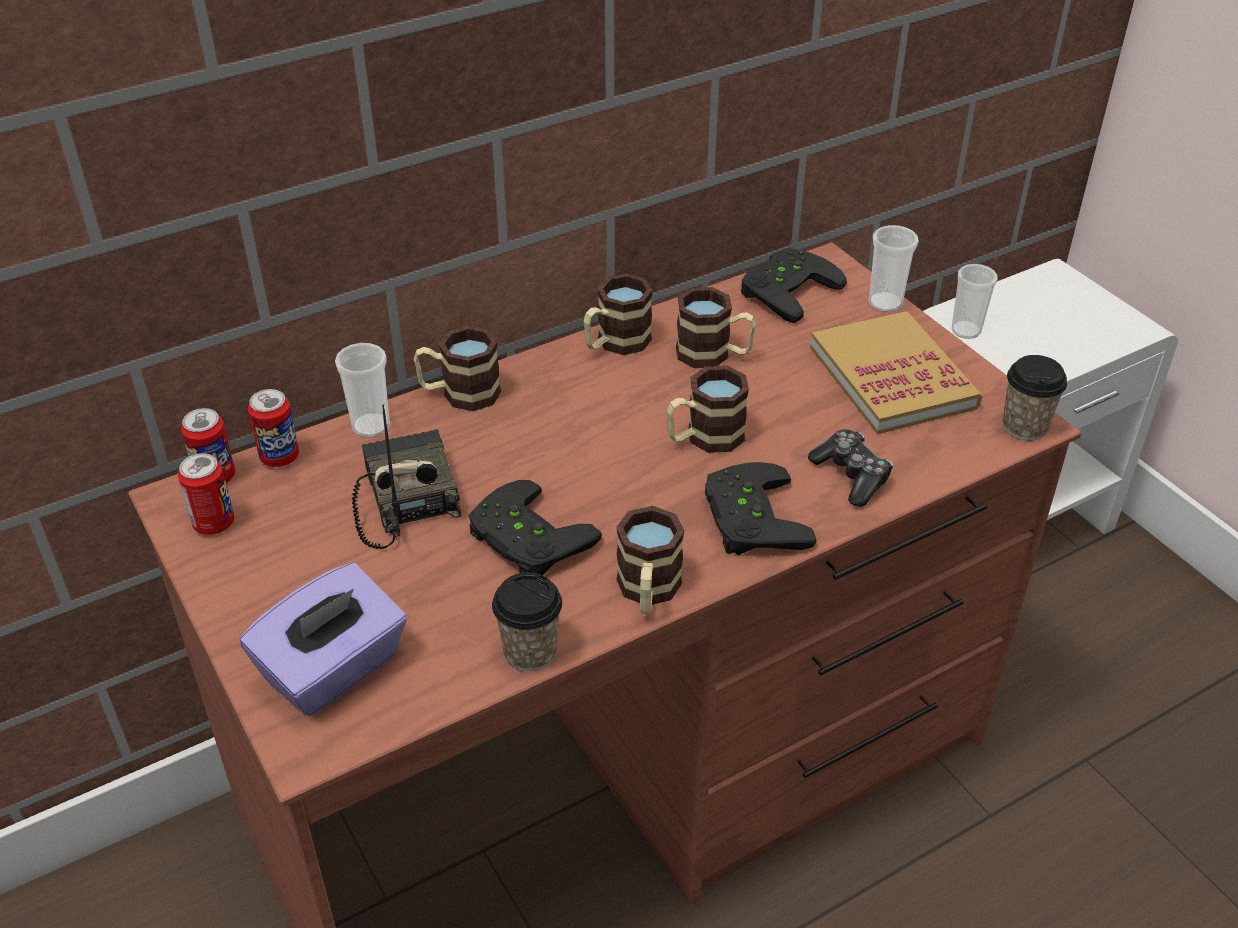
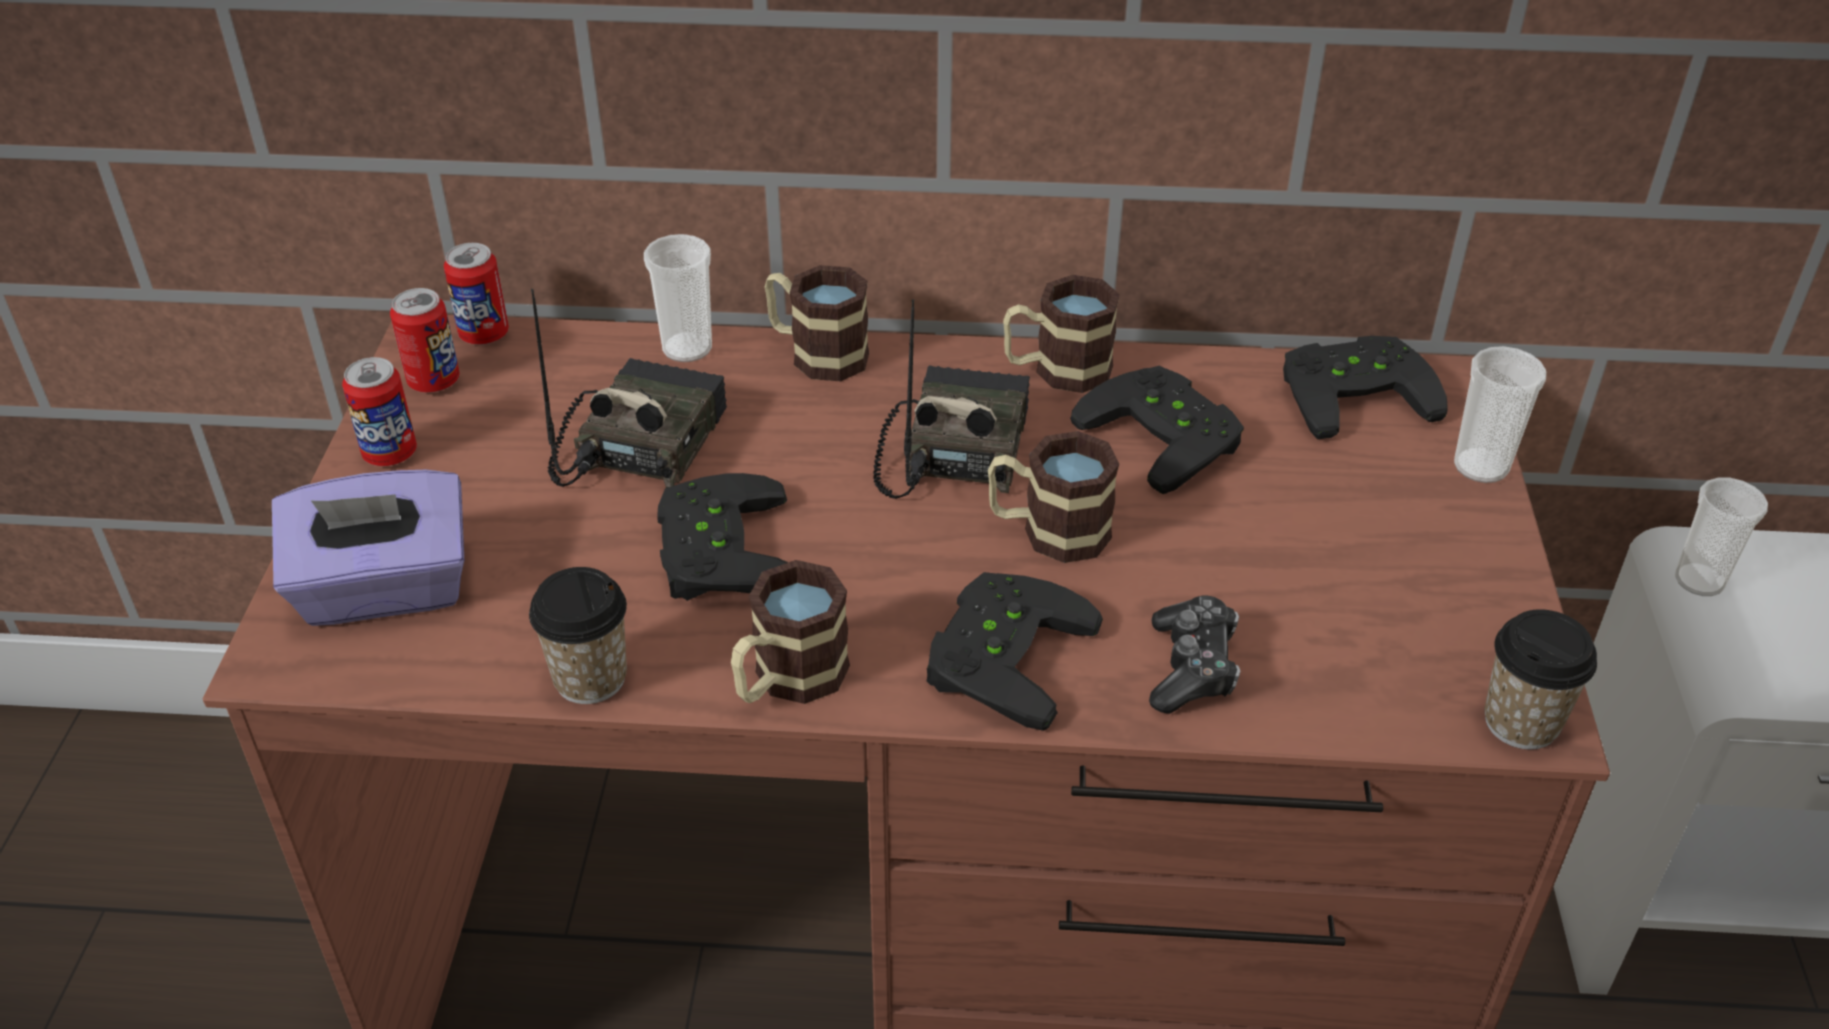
camera: 35 degrees right, 0 degrees up
can [248,389,299,467] -> can moved to [342,357,417,466]
mug [676,287,756,368] -> black game controller [1070,366,1244,494]
book [810,311,982,434] -> none
none -> radio [873,300,1030,499]

